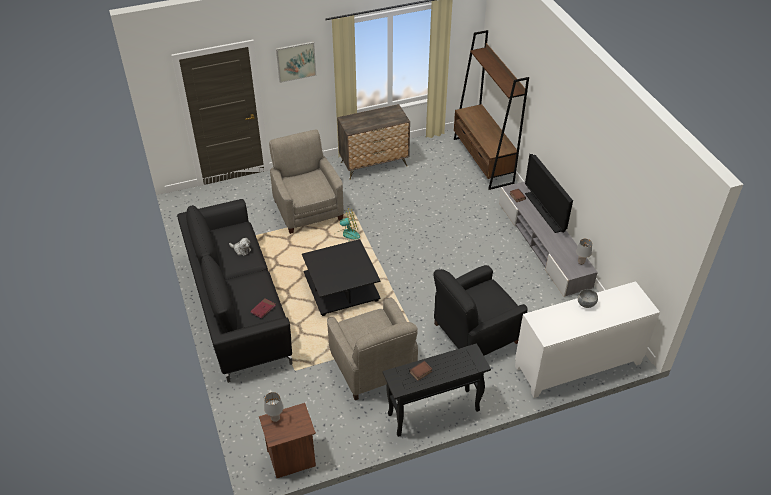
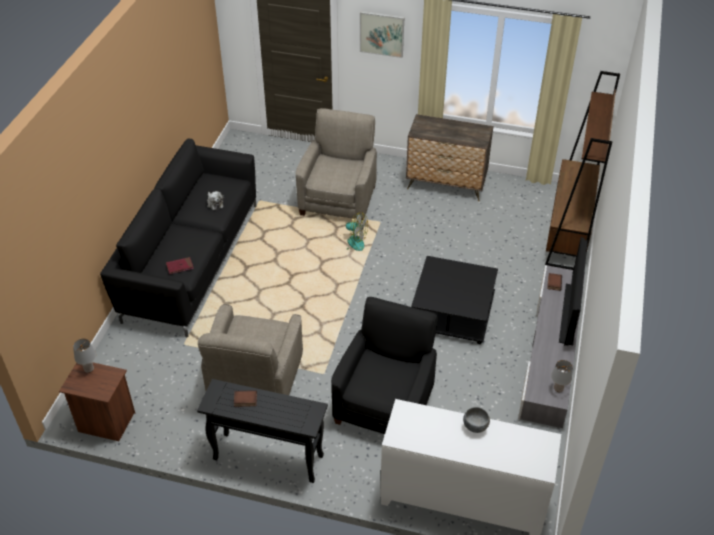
camera: 35 degrees right, 0 degrees up
black coffee table [302,239,381,316] -> black coffee table moved to [411,256,498,344]
black armchair [434,265,528,356] -> black armchair turned 105 degrees clockwise [331,297,437,434]

